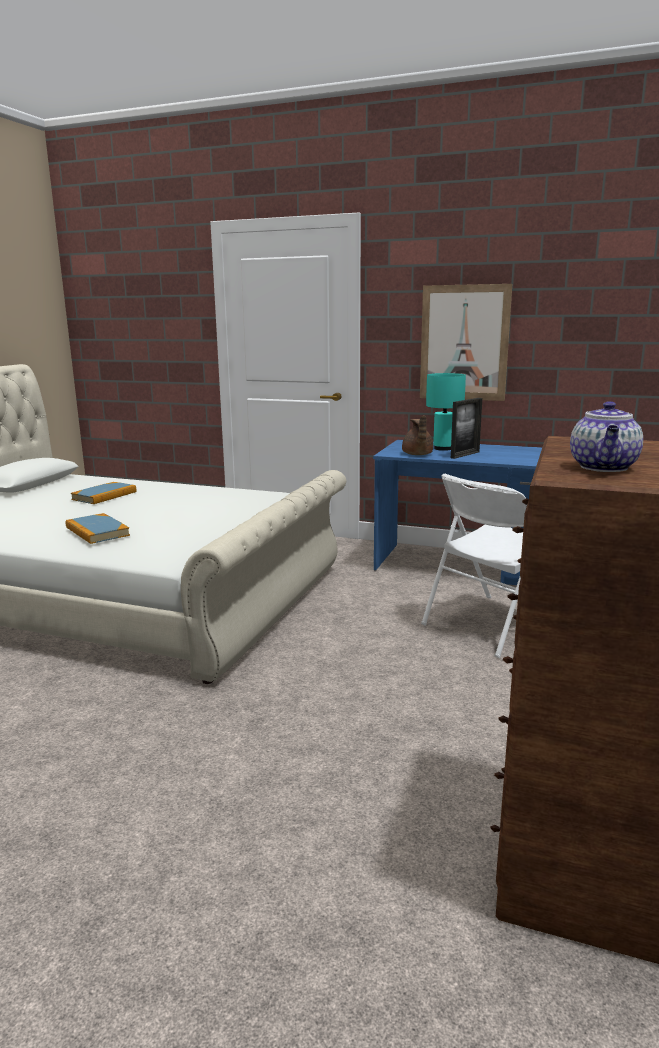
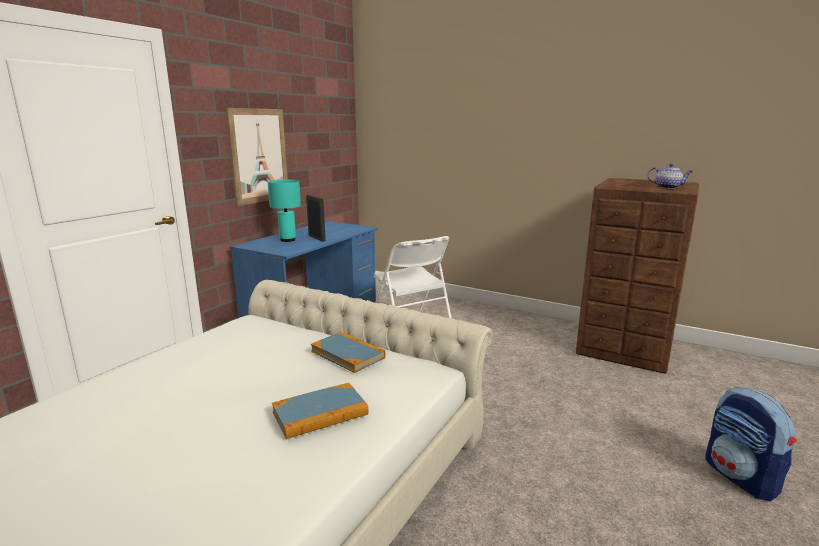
camera: 80 degrees left, 0 degrees up
book [71,482,136,504] -> book moved to [311,332,386,373]
brown teapot [402,415,433,455] -> none
none -> backpack [705,387,797,501]

